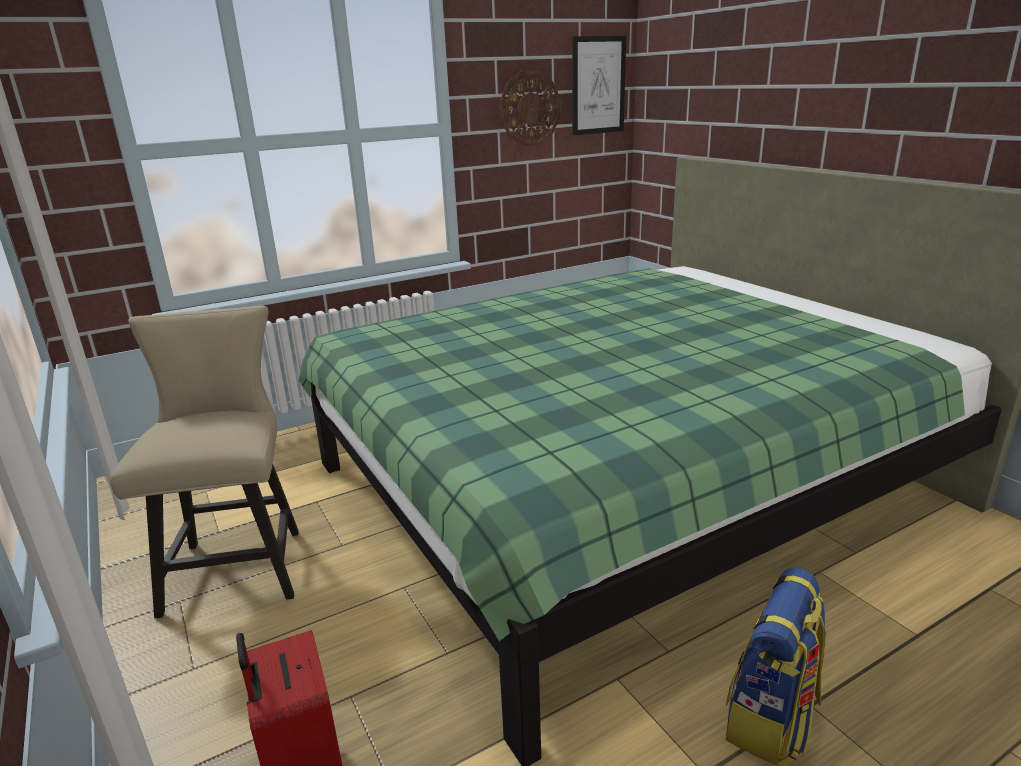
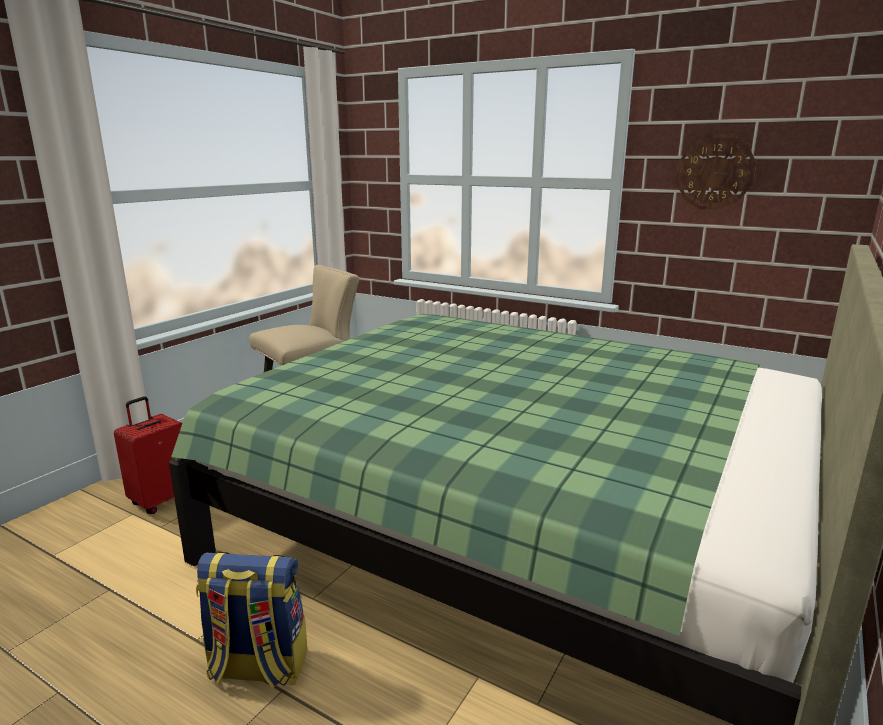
camera: 60 degrees right, 5 degrees down
picture [572,36,626,135] -> none

